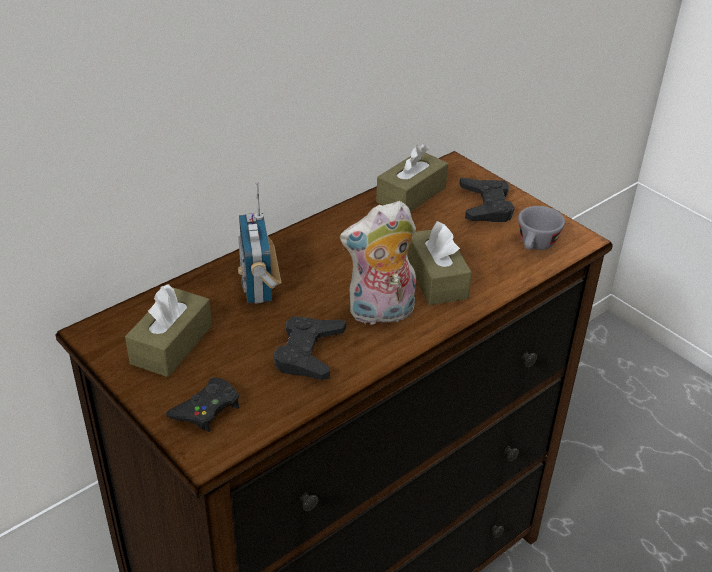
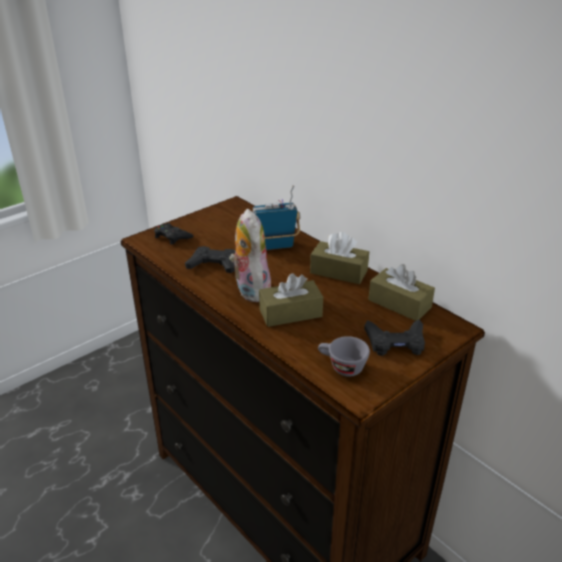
camera: 90 degrees right, 5 degrees down
brown tissue box [125,284,212,377] -> brown tissue box moved to [310,232,369,284]

